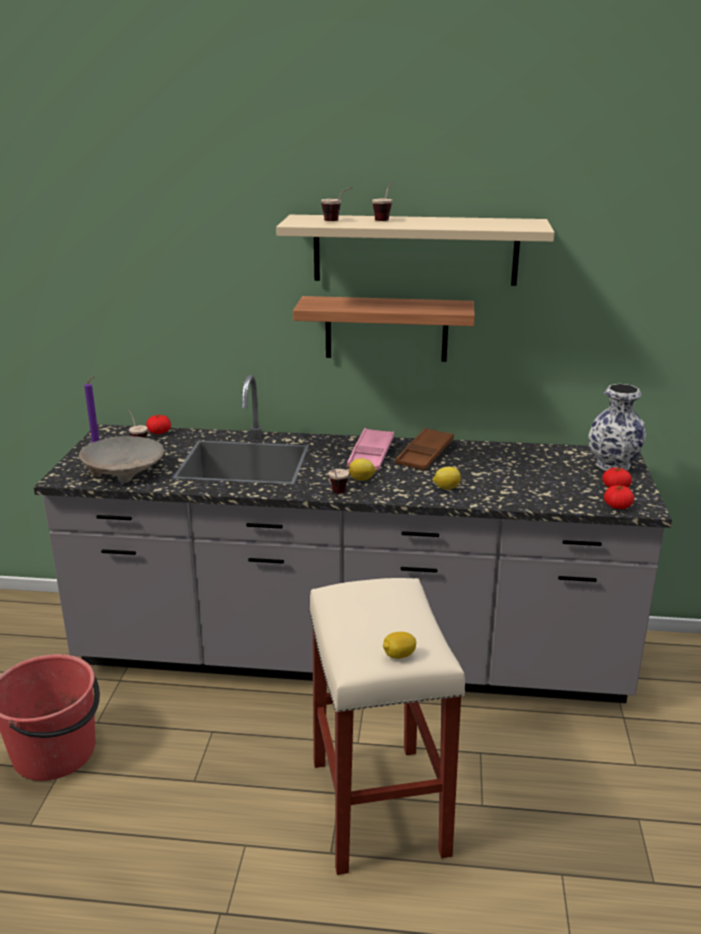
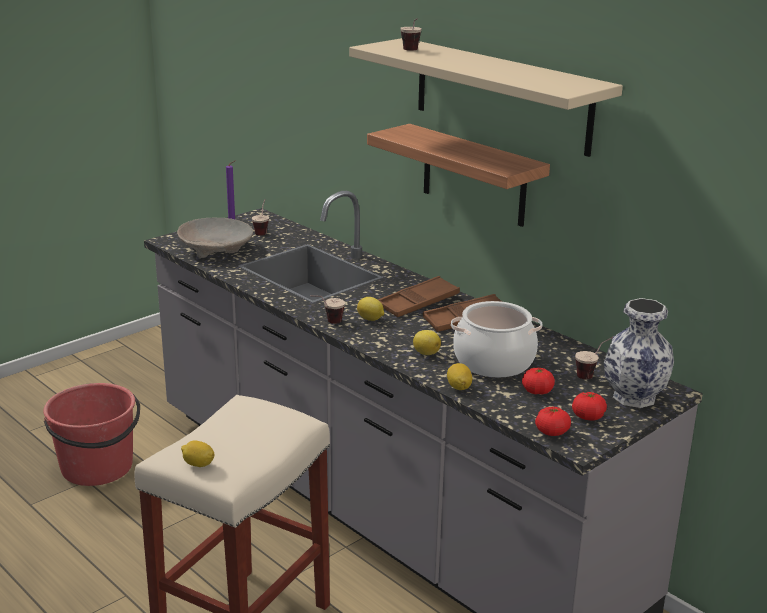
camera: 40 degrees right, 0 degrees up
tomato [146,415,171,434] -> tomato moved to [522,368,555,395]
pink tray [347,428,394,471] -> brown tray [378,276,460,317]
cup [372,182,393,221] -> cup moved to [575,337,613,379]
none -> lemon [447,363,472,390]
none -> cooking pot [451,301,542,377]

